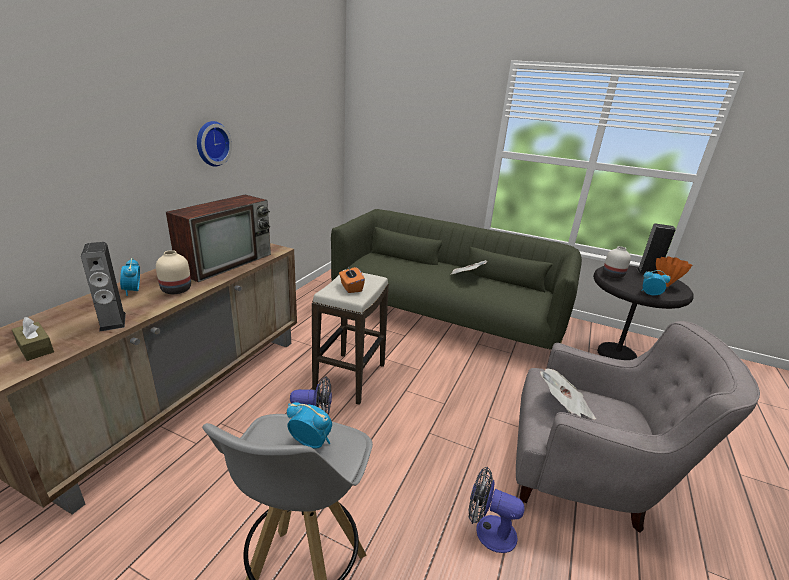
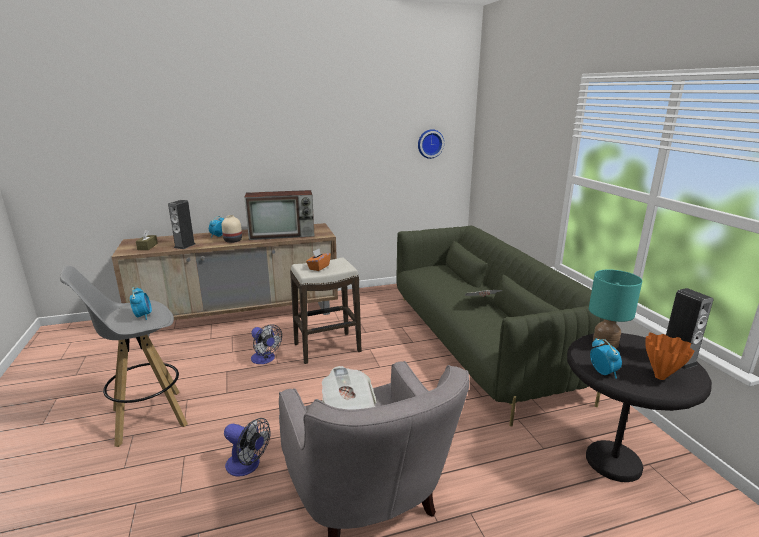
camera: 50 degrees right, 5 degrees down
wall clock [197,121,232,167] -> wall clock moved to [418,129,444,159]
fan [468,467,525,553] -> fan turned 135 degrees clockwise [224,418,271,476]
white vase [603,246,631,278] -> turquoise table lamp [589,269,642,349]

